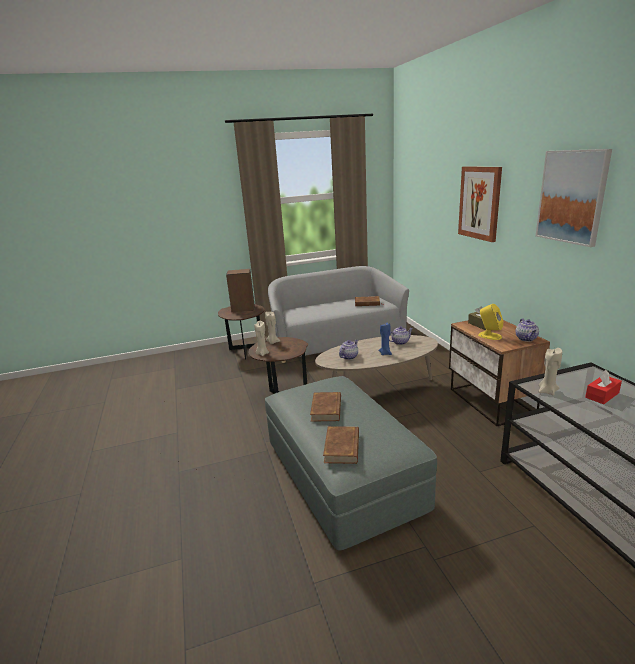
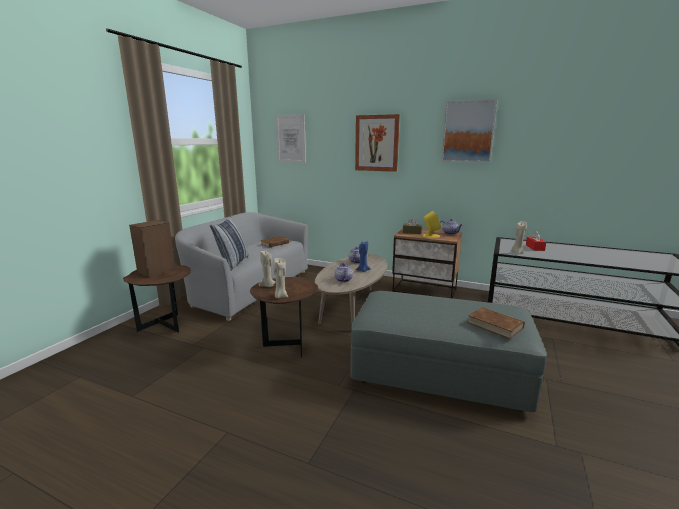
camera: 50 degrees left, 5 degrees down
brown book [310,392,341,422] -> none
none -> pillow [210,216,248,271]
none -> picture [276,114,306,163]

